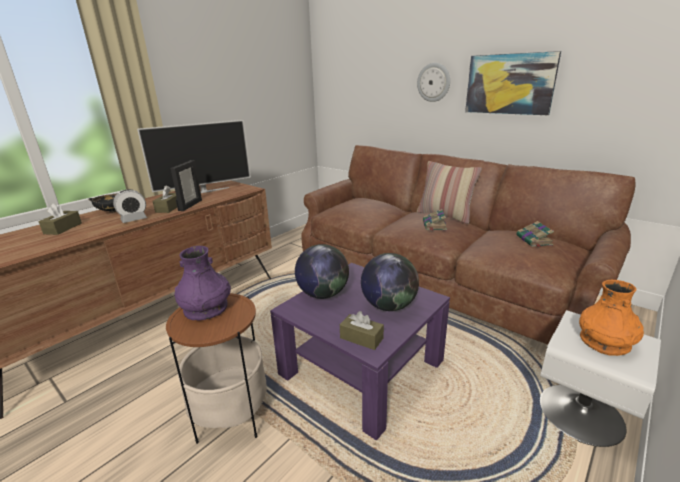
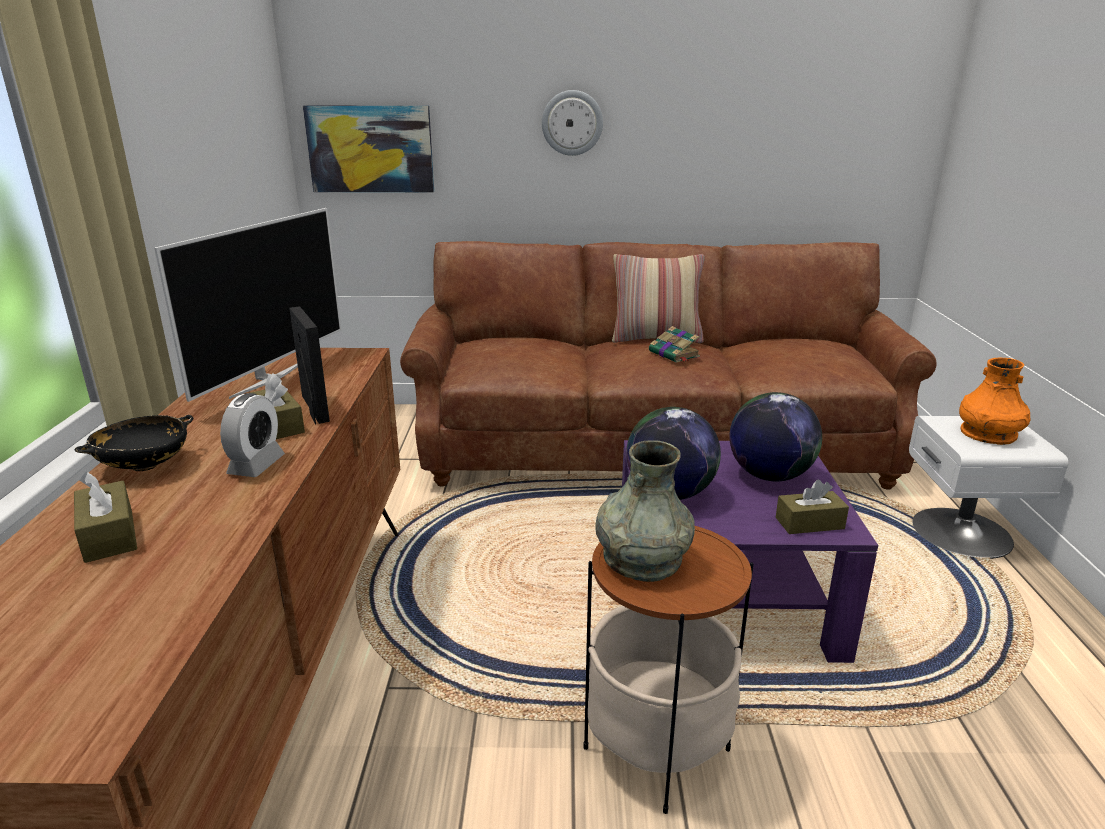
camera: 40 degrees left, 0 degrees up
purple vase [174,246,231,320] -> grey vase [596,440,695,582]
picture [465,51,561,115] -> picture moved to [303,105,434,192]
book [516,221,554,247] -> none

